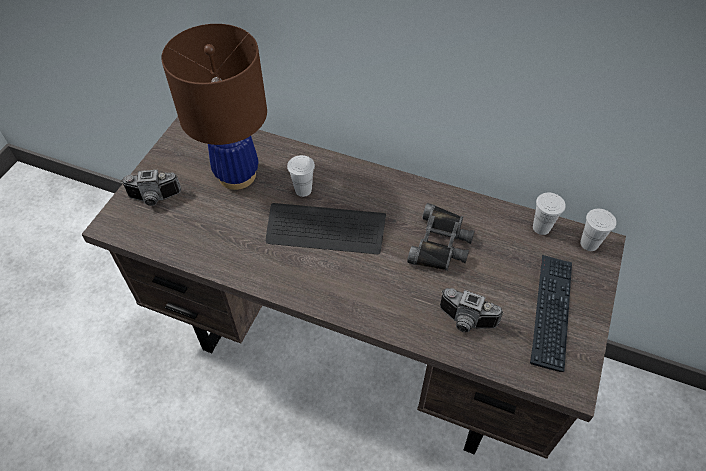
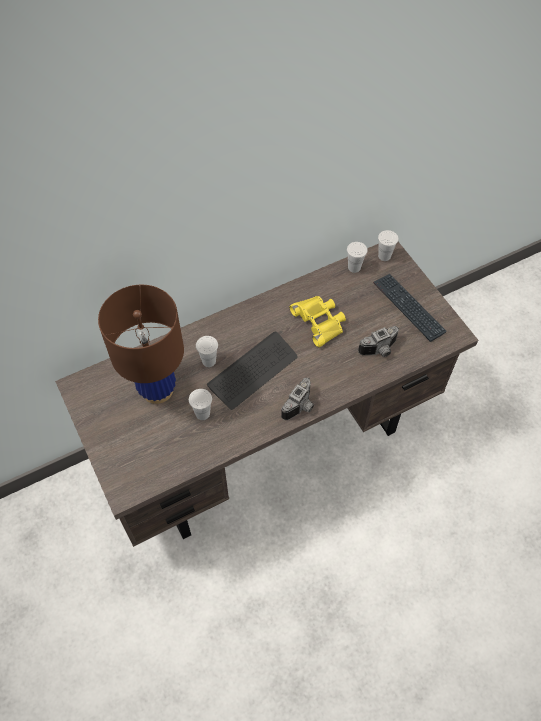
camera: 50 degrees left, 5 degrees up
camera [121,170,181,206] -> camera moved to [281,378,314,420]
black binoculars [407,203,474,271] -> yellow binoculars [289,296,346,347]
none -> white cup [189,389,212,420]

